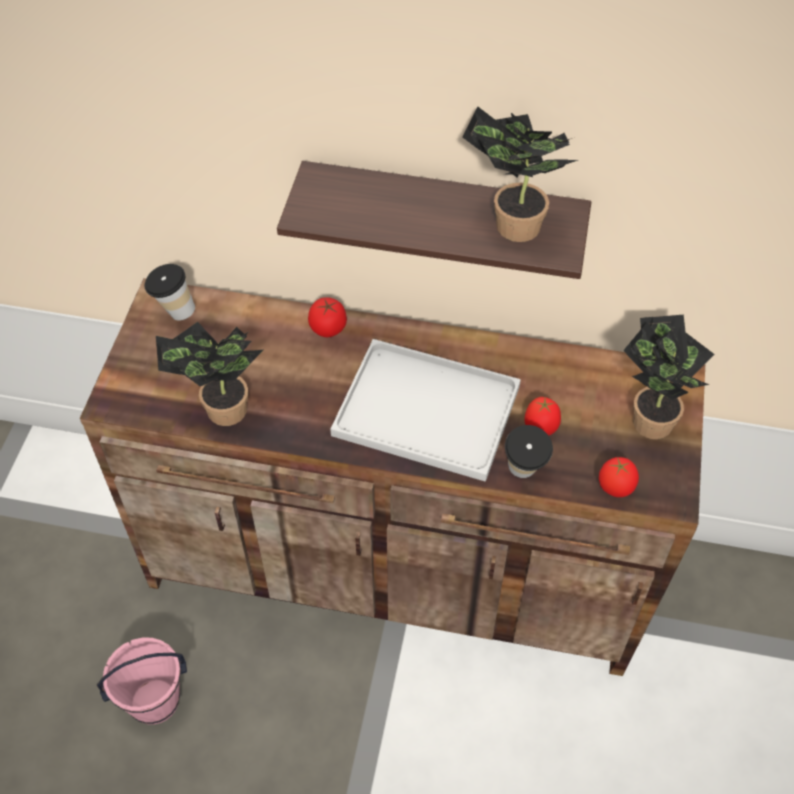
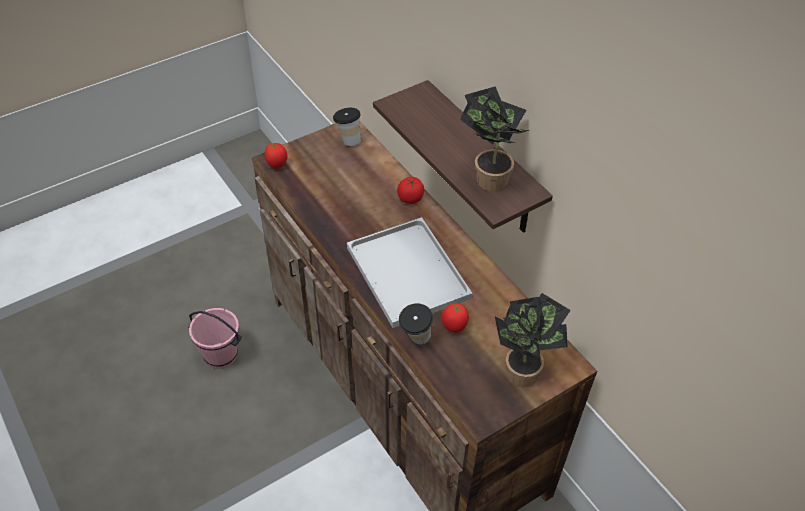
camera: 45 degrees right, 5 degrees down
potted plant [156,322,263,426] -> none
tomato [599,457,639,497] -> tomato moved to [265,143,288,169]

